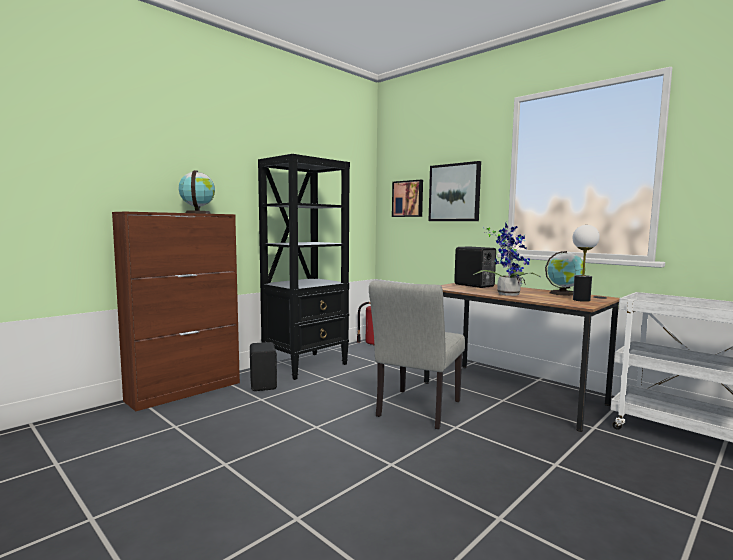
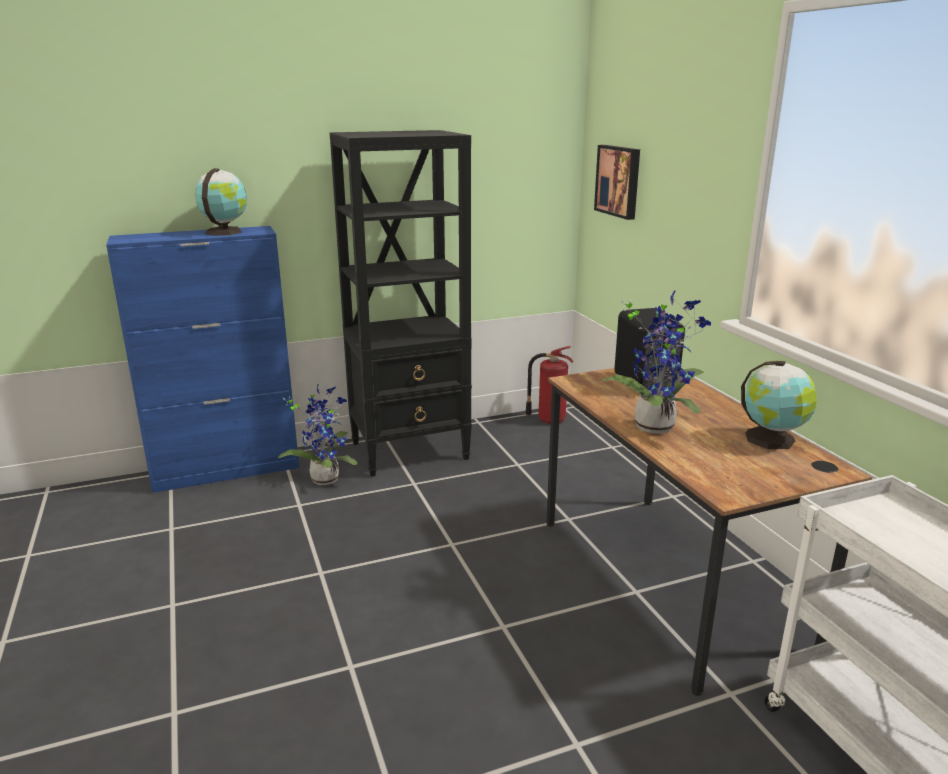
camera: 25 degrees right, 15 degrees up
brown cabinet [112,212,240,411] -> blue cabinet [106,226,299,493]
black speaker [250,342,277,391] -> potted plant [278,385,357,485]
grey chair [369,281,465,429] -> none
picture [429,161,481,221] -> none
table lamp [573,225,600,302] -> none

